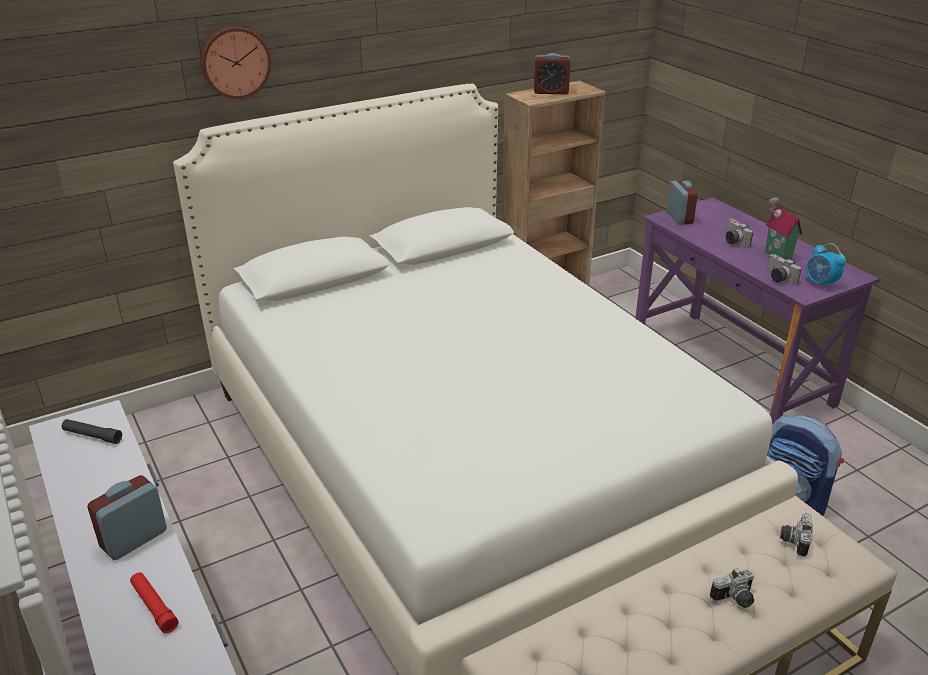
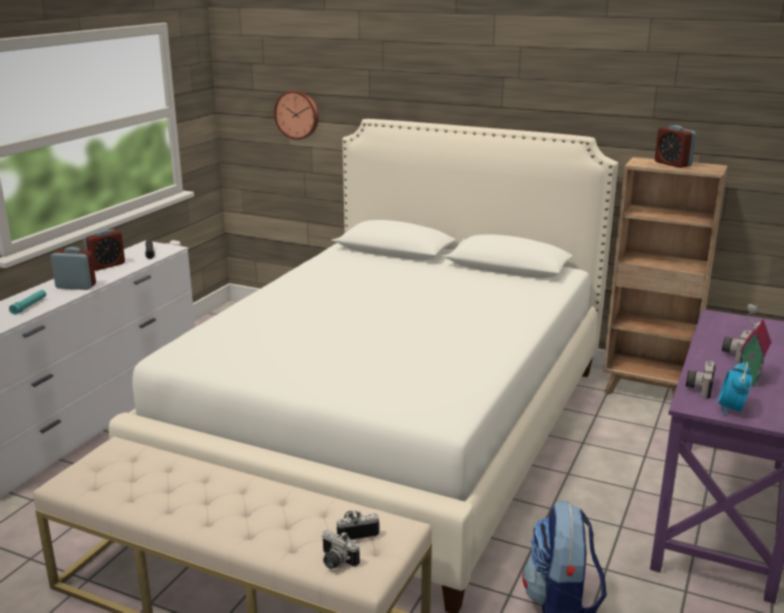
camera: 55 degrees right, 10 degrees down
red flashlight [130,572,179,633] -> turquoise flashlight [9,290,46,315]
wall clock [200,26,271,99] -> wall clock moved to [274,90,319,140]
alarm clock [666,180,698,225] -> alarm clock moved to [83,229,125,271]
camera [710,568,754,608] -> camera moved to [322,530,360,569]

